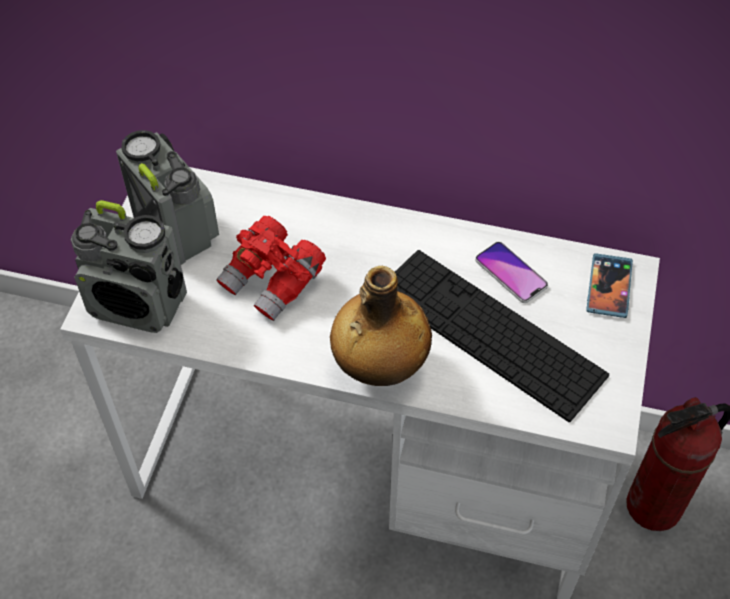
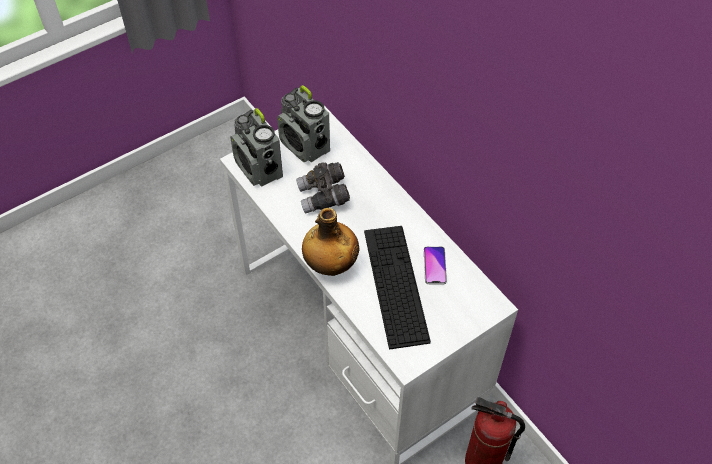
camera: 40 degrees right, 0 degrees up
radio [116,130,219,265] -> radio turned 135 degrees clockwise [277,85,330,162]
red binoculars [216,215,326,321] -> grey binoculars [296,162,350,214]
phone [586,253,633,318] -> none

